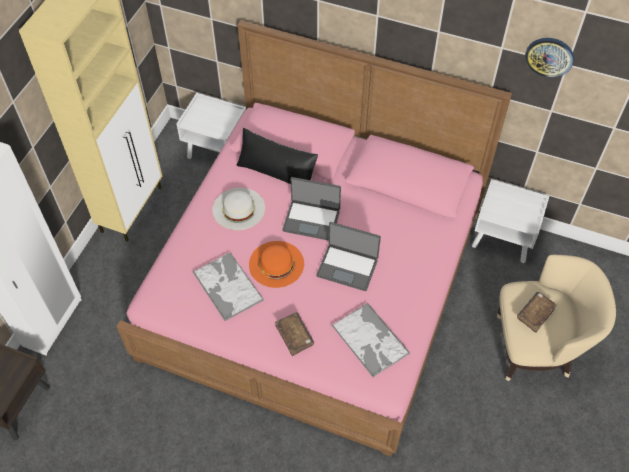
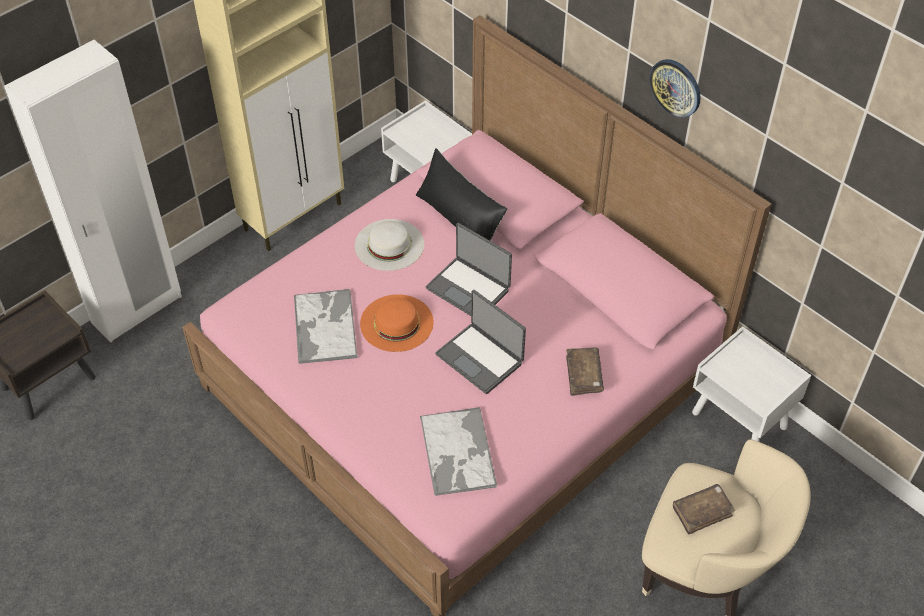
camera: 25 degrees right, 5 degrees down
brown book [275,312,314,356] -> brown book moved to [566,347,604,396]
wall clock [525,38,574,78] -> wall clock moved to [649,59,701,118]

